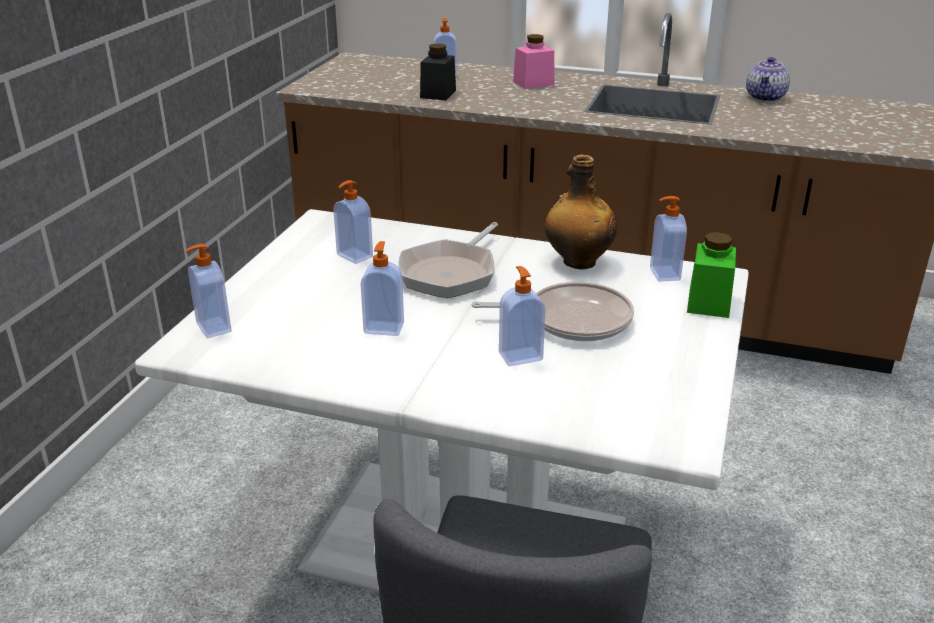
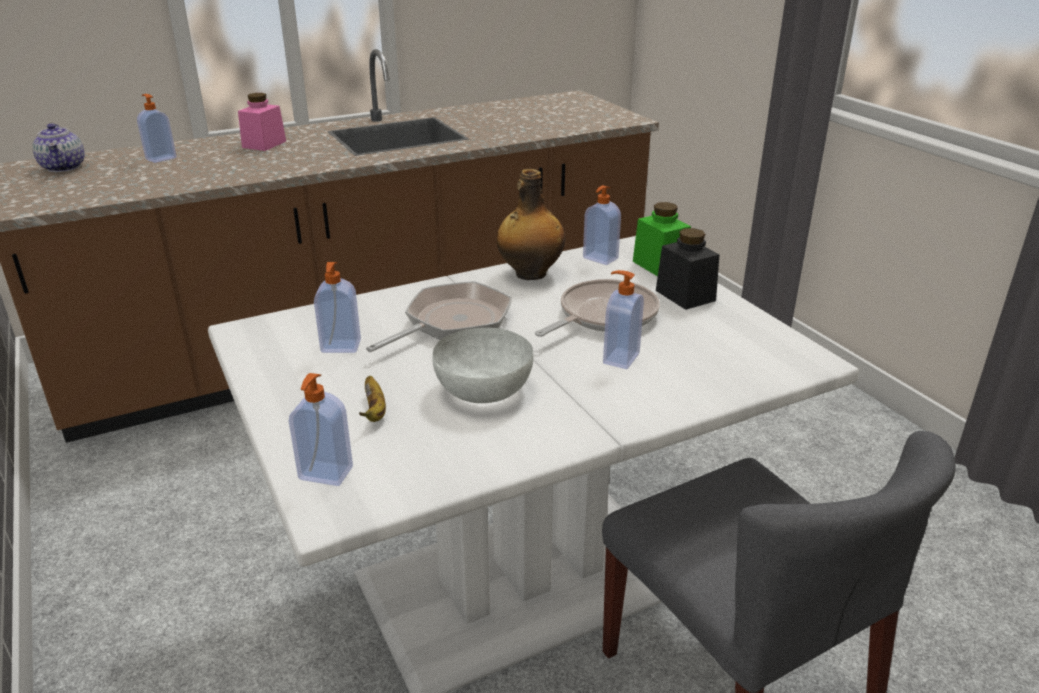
camera: 45 degrees left, 0 degrees up
soap dispenser [361,241,404,336] -> white bowl [432,328,533,403]
frying pan [398,222,498,298] -> frying pan turned 120 degrees counterclockwise [366,281,512,352]
black jar [420,44,456,100] -> black jar moved to [656,228,719,310]
teapot [746,57,790,102] -> teapot moved to [32,123,85,172]
none -> banana [359,376,386,422]

